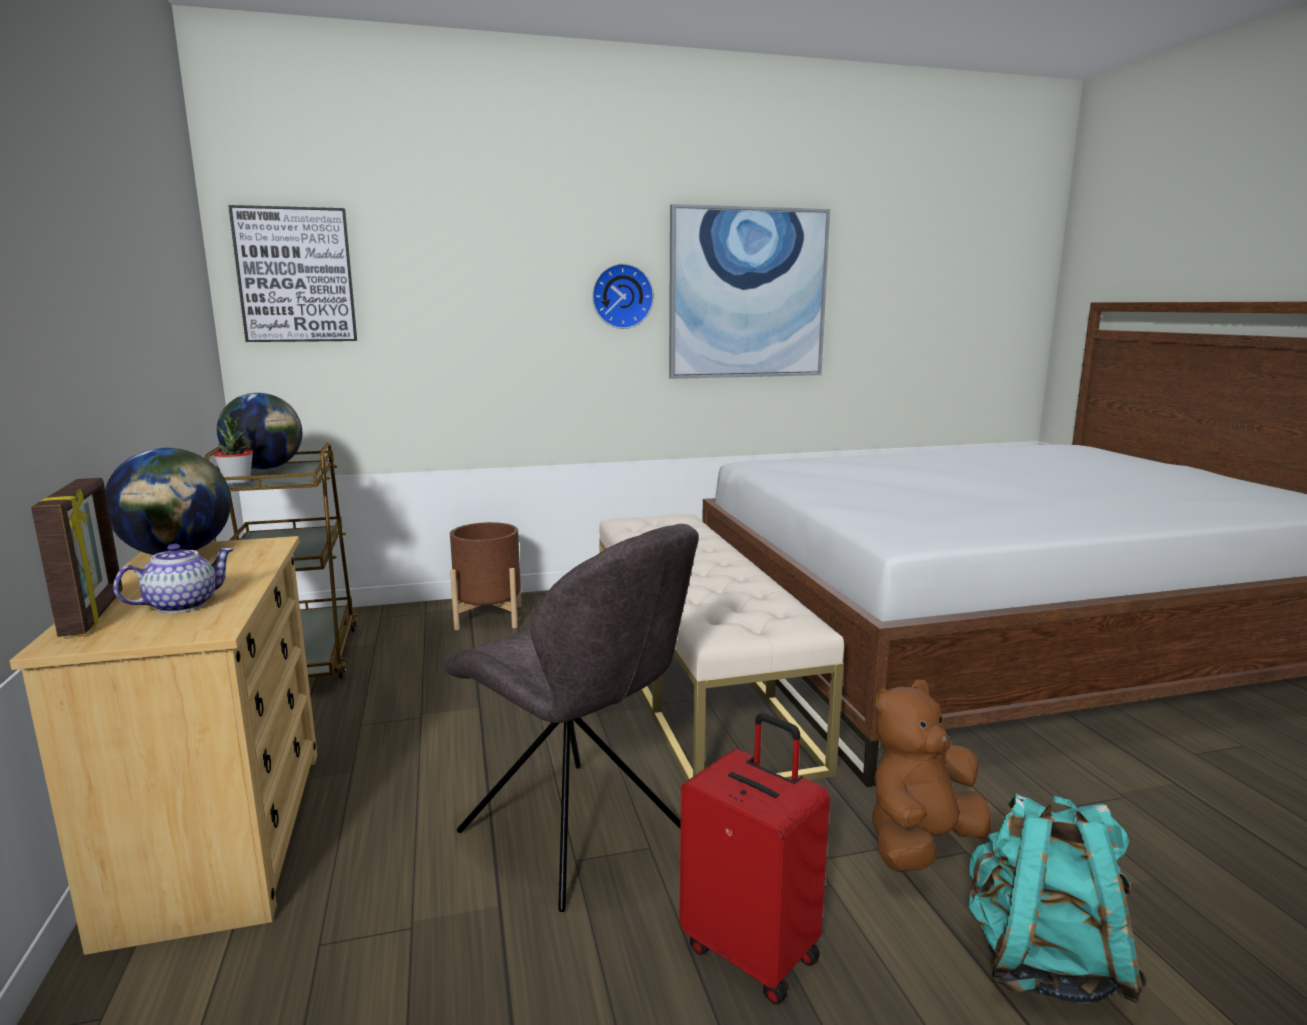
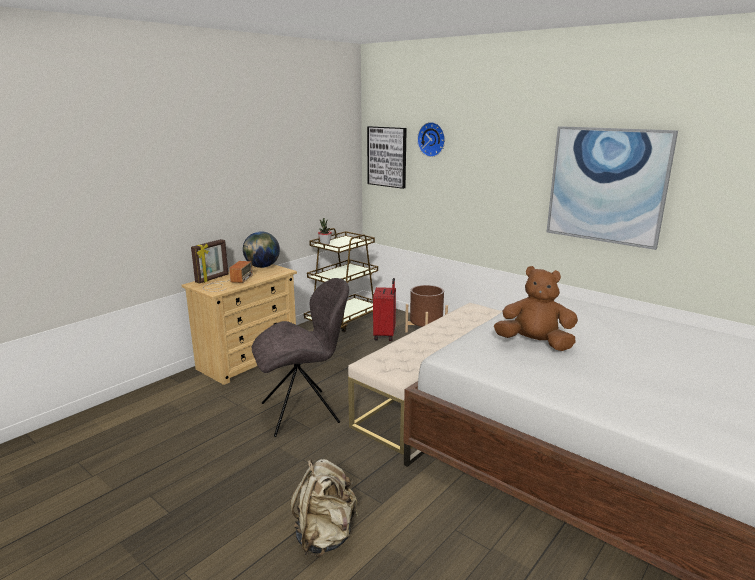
camera: 55 degrees right, 5 degrees up
teapot [113,544,234,613] -> radio [203,261,253,292]
globe [217,393,302,470] -> none
grey chair [443,524,699,912] -> grey chair turned 120 degrees counterclockwise [252,278,349,437]
wall clock [592,263,654,329] -> wall clock moved to [417,122,445,157]
red suitcase [679,713,830,1005] -> red suitcase moved to [373,278,396,341]
brown plush toy [872,679,991,872] -> brown plush toy moved to [494,266,578,351]
turquoise backpack [968,793,1148,1004] -> beige backpack [290,459,358,557]

